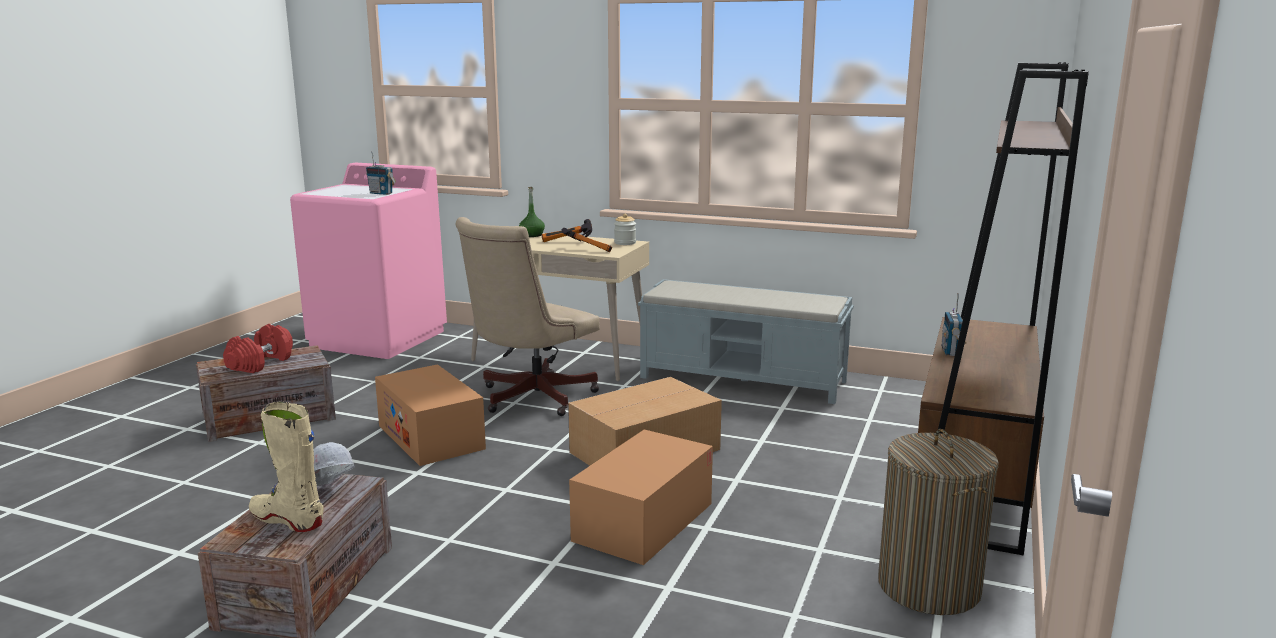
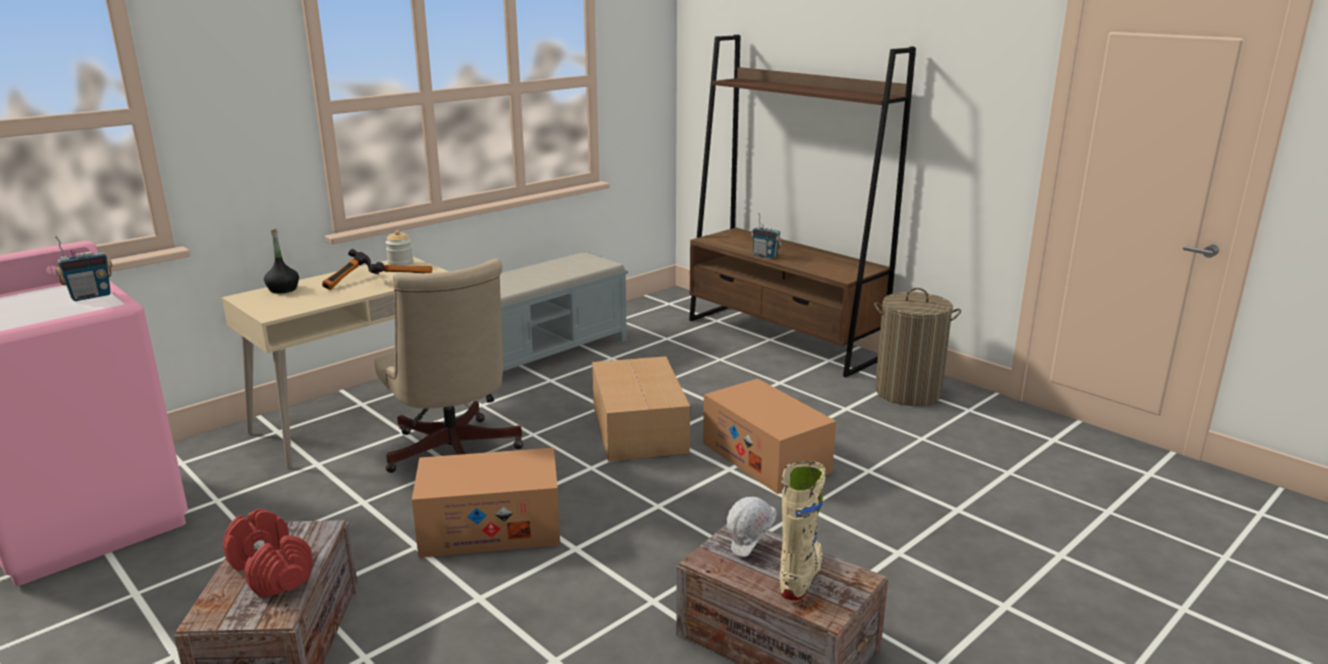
camera: 65 degrees left, 5 degrees up
beige boot [249,401,324,532] -> beige boot turned 150 degrees clockwise [780,461,826,600]
green bottle [519,187,545,237] -> black bottle [264,229,299,294]

